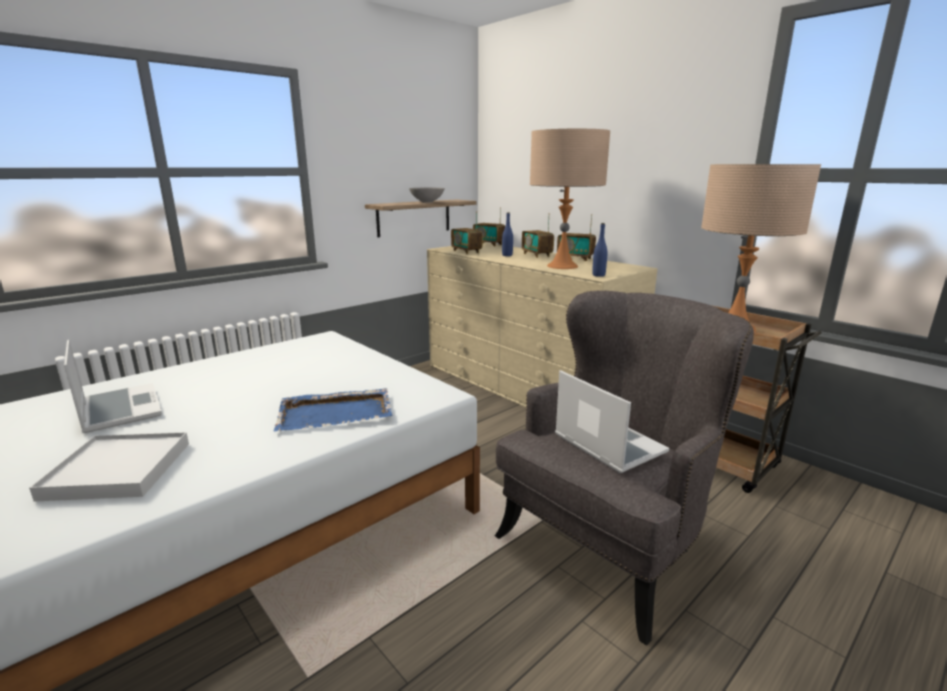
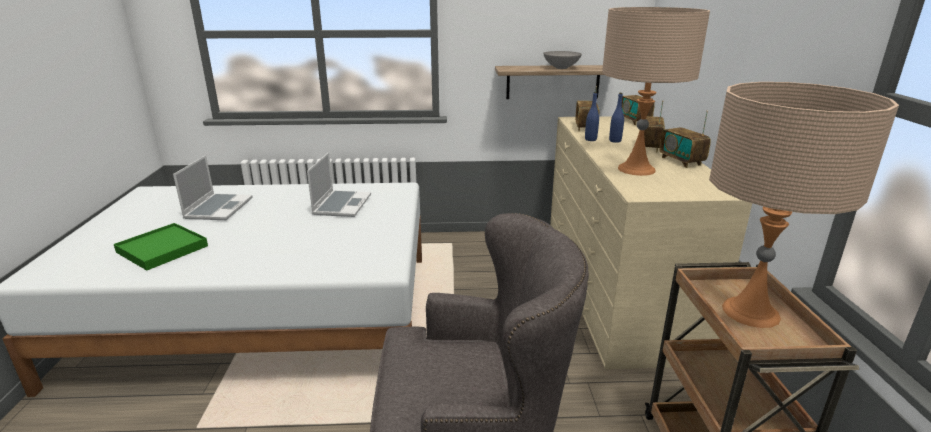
camera: 40 degrees right, 5 degrees up
white tray [29,432,189,502] -> green tray [114,223,208,270]
blue tray [273,388,392,431] -> none
laptop [555,370,669,473] -> laptop moved to [307,152,371,217]
blue bottle [592,223,608,277] -> blue bottle moved to [585,92,599,141]

